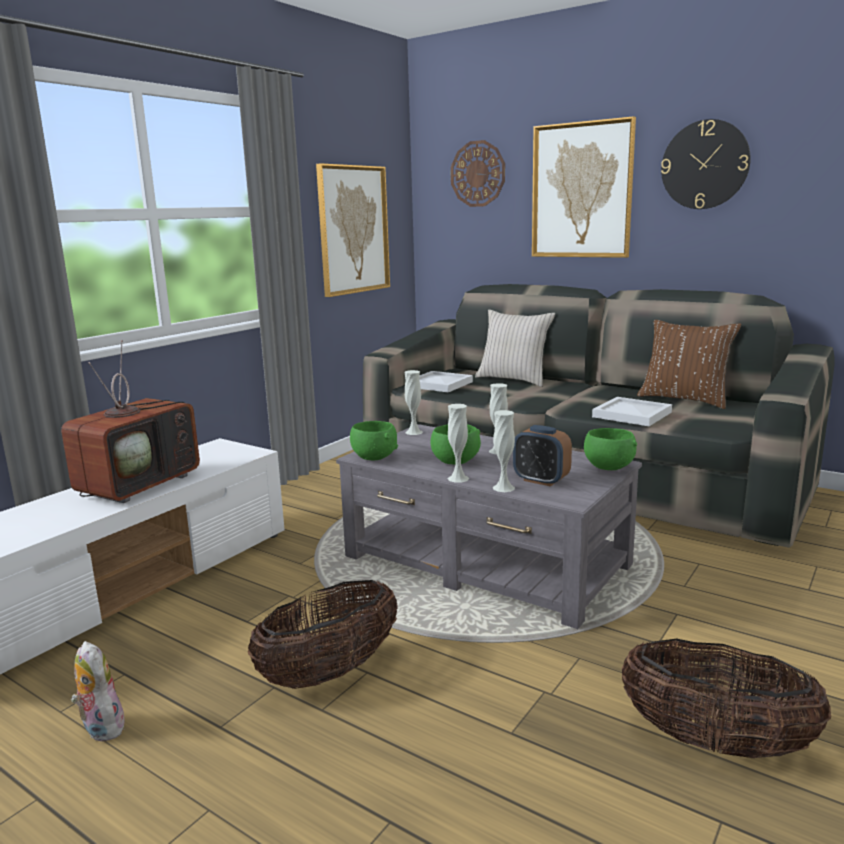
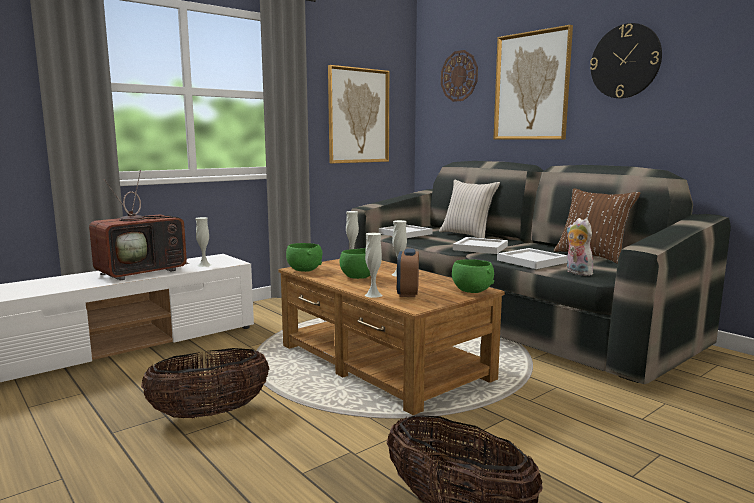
camera: 15 degrees right, 5 degrees down
plush toy [71,641,125,742] -> plush toy moved to [567,218,593,276]
grey coffee table [336,424,642,629] -> brown coffee table [278,259,505,415]
white vase [448,404,469,483] -> white vase moved to [195,217,211,267]
alarm clock [513,425,572,486] -> alarm clock turned 45 degrees clockwise [397,248,419,297]
none -> white tray [453,237,508,254]

